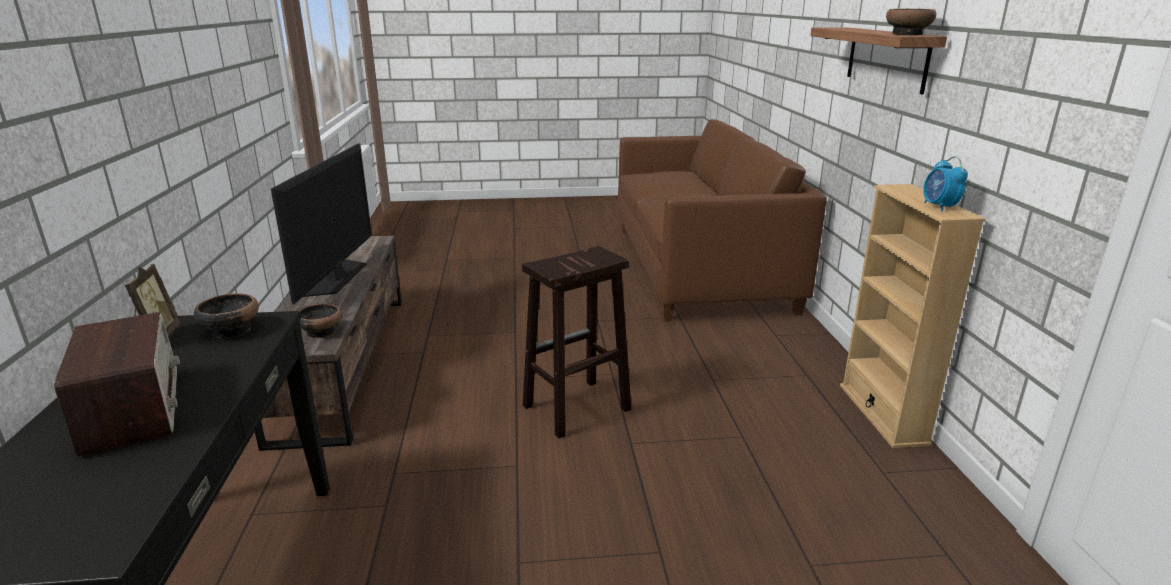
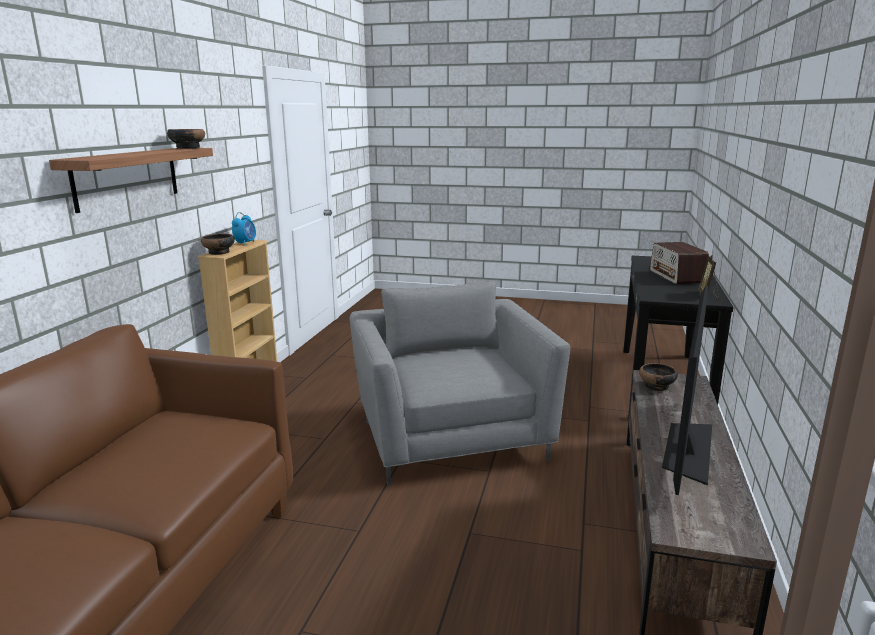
camera: 160 degrees left, 5 degrees down
bowl [194,293,259,338] -> bowl moved to [201,234,235,255]
brown stool [522,246,631,439] -> grey armchair [350,280,570,485]

